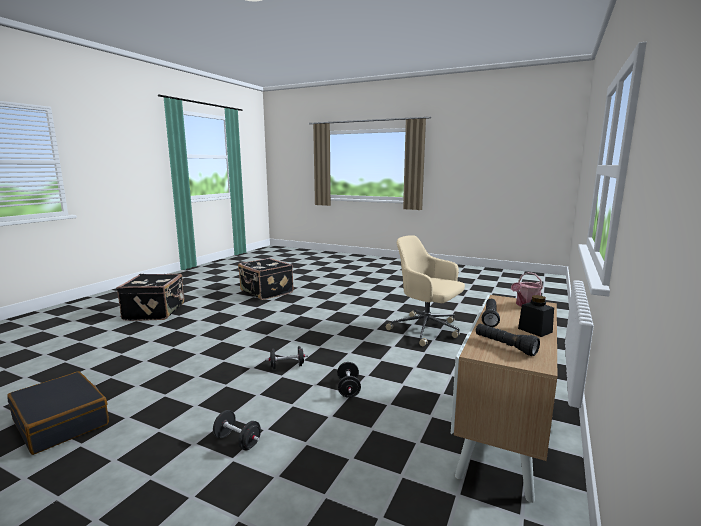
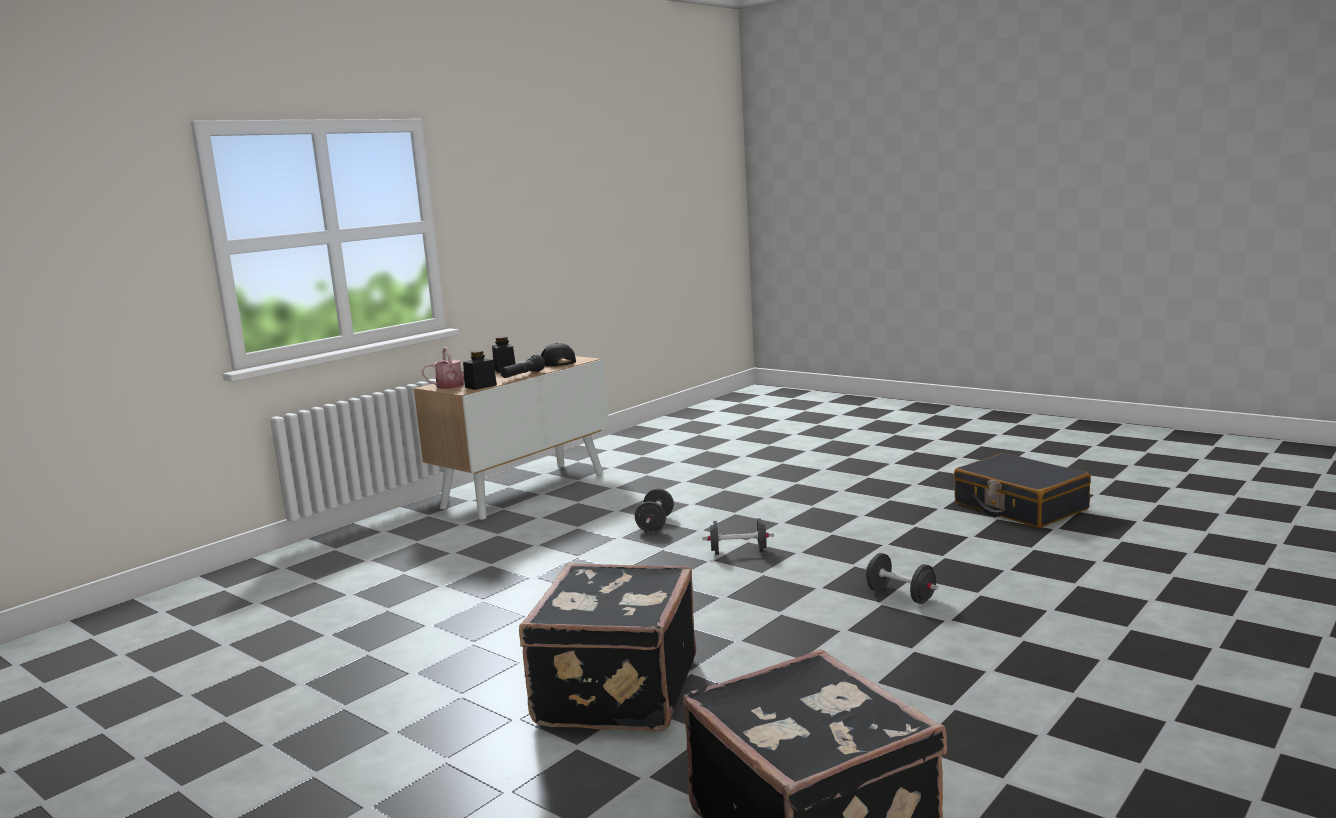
camera: 165 degrees left, 0 degrees up
black suitcase [116,274,184,321] -> black suitcase moved to [519,563,696,732]
black dumbbell [213,410,261,450] -> black dumbbell moved to [865,553,938,604]
beige office chair [386,235,465,346] -> none
black flashlight [476,324,540,356] -> black cap [541,343,576,367]
none -> black jar [463,350,497,390]

